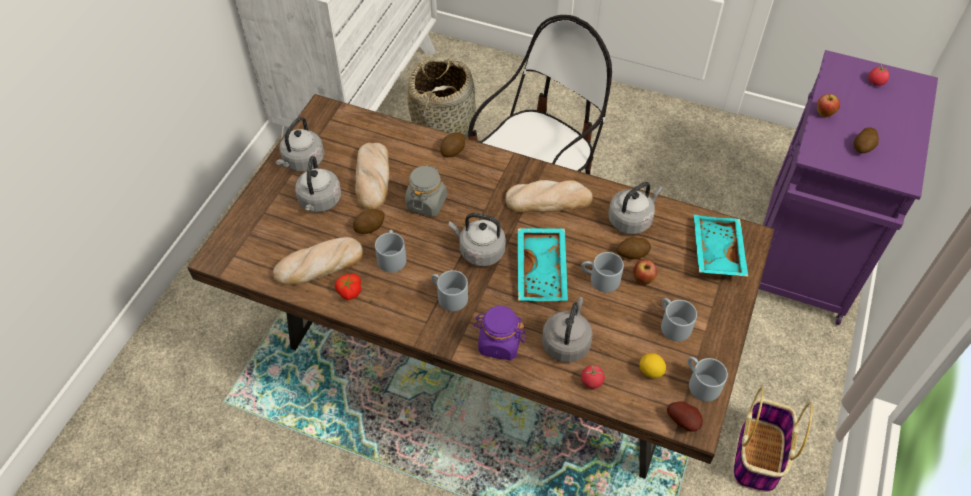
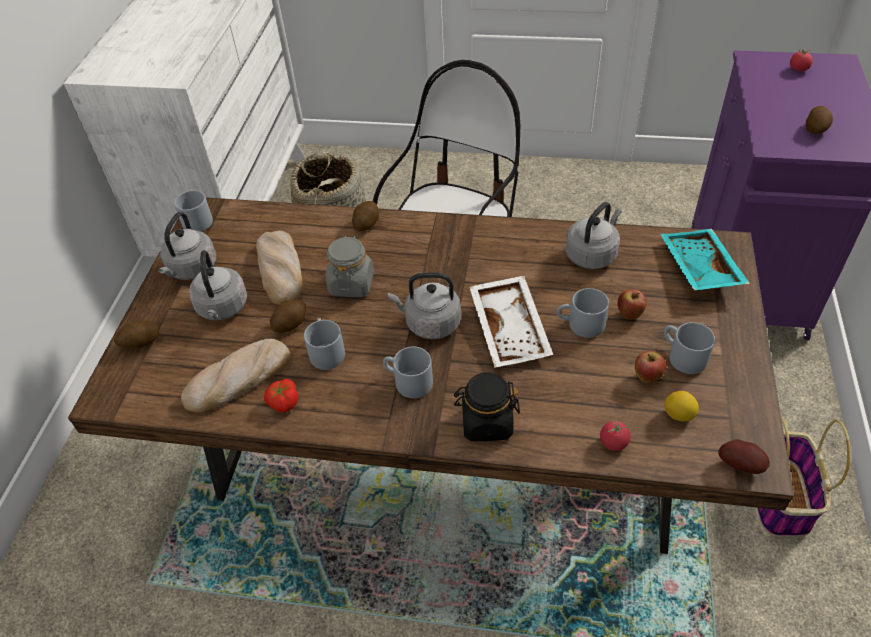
camera: 10 degrees left, 5 degrees down
purple jar [474,306,526,360] -> black jar [454,372,520,441]
bread [506,180,593,212] -> none
turquoise tray [518,228,568,301] -> white tray [469,276,553,368]
grey kettle [542,297,593,363] -> none
potato [616,237,651,259] -> potato moved to [114,320,159,348]
grey mug [688,357,728,402] -> grey mug moved to [174,190,213,232]
apple [817,94,840,117] -> apple moved to [635,351,666,383]

